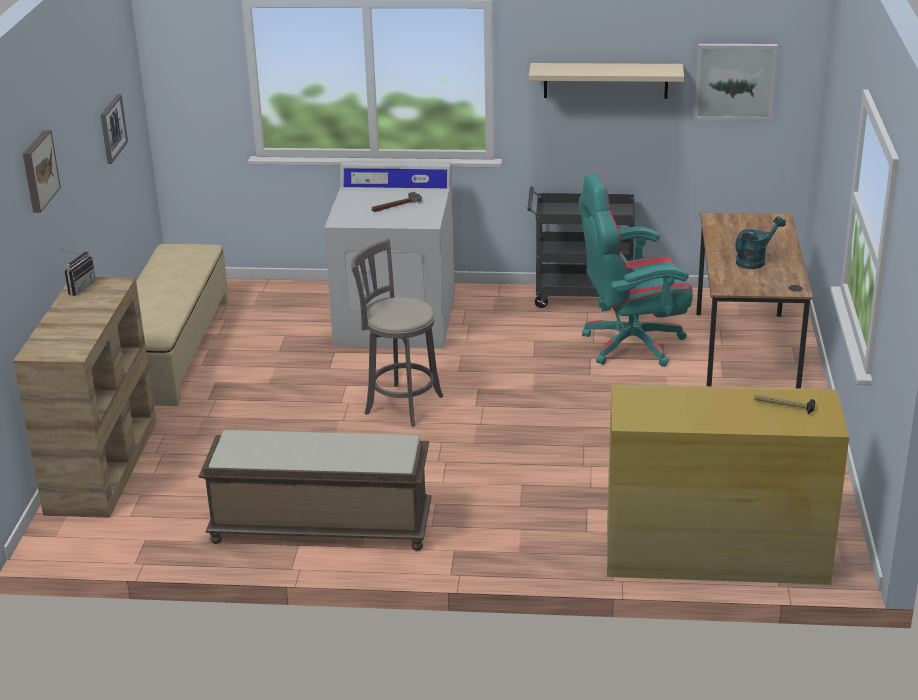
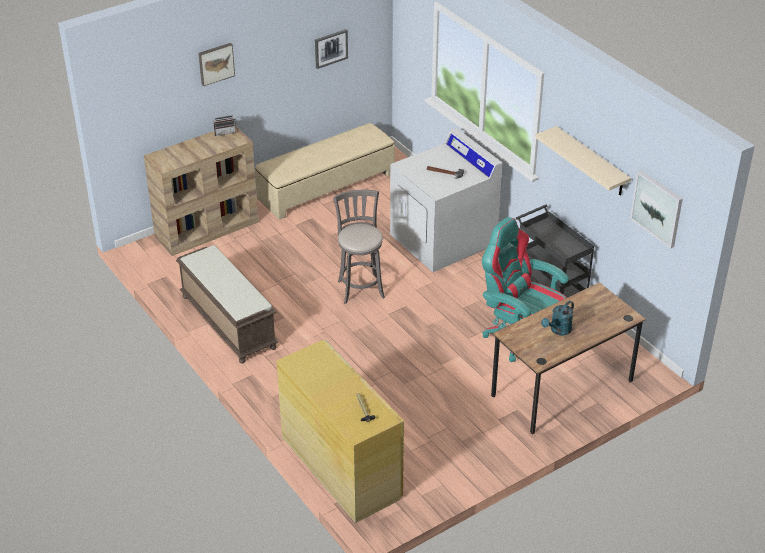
camera: 50 degrees right, 10 degrees up
turquoise watering can [735,216,786,269] -> turquoise watering can turned 120 degrees clockwise [541,301,574,335]

